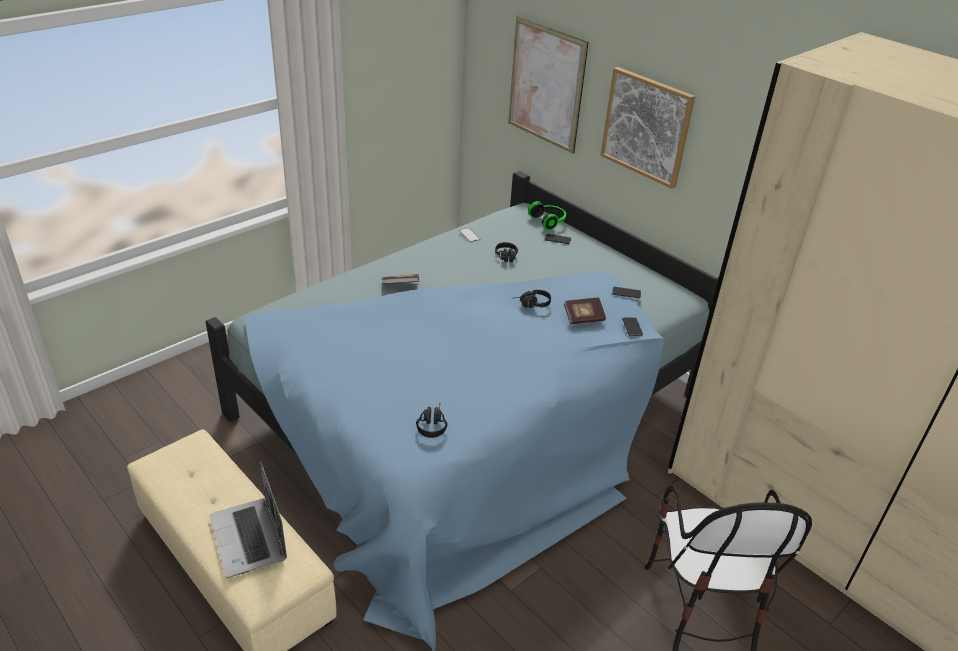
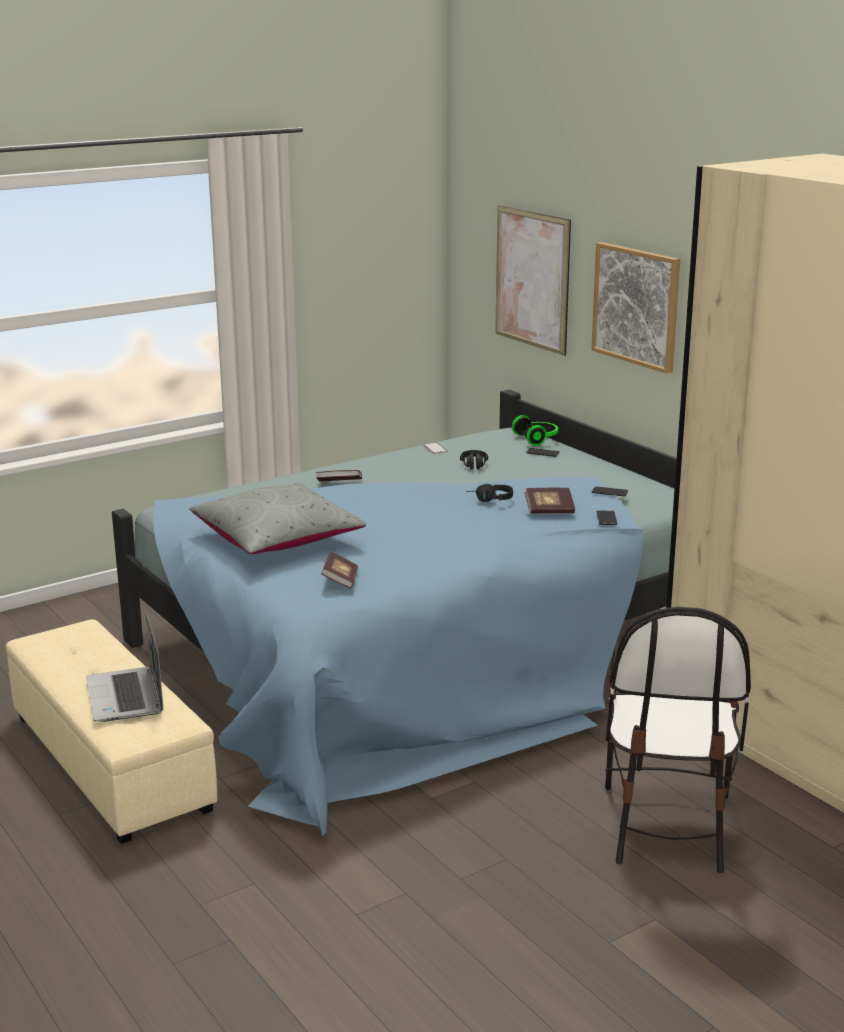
camera: 10 degrees right, 15 degrees down
black headphones [416,405,447,438] -> book [321,551,358,589]
none -> grey pillow [189,483,366,554]

